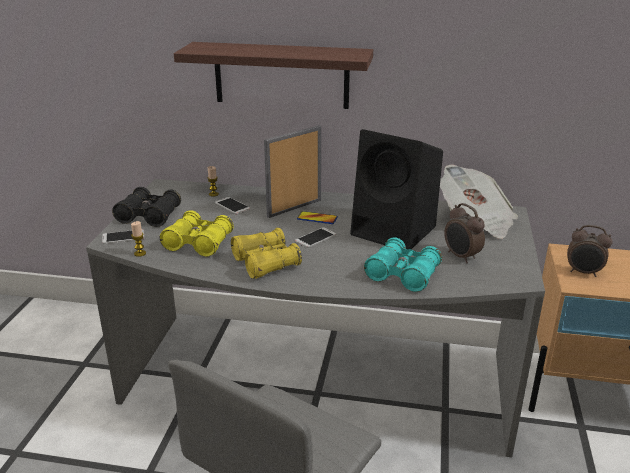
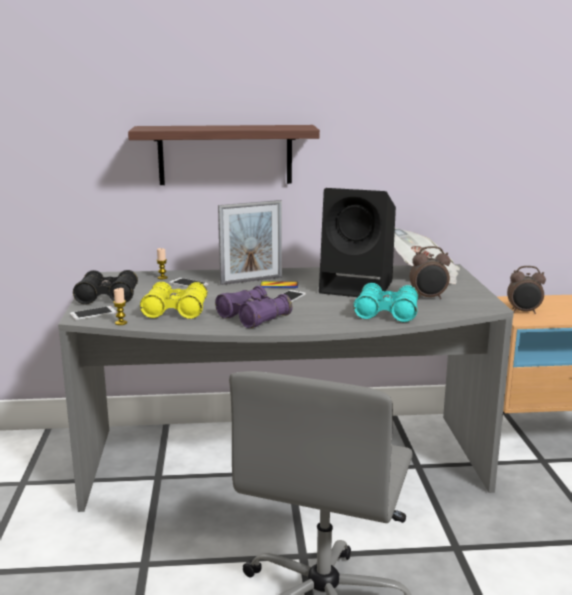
camera: 15 degrees left, 10 degrees down
yellow binoculars [231,228,302,279] -> purple binoculars [215,286,292,328]
picture frame [264,126,321,218] -> picture frame turned 150 degrees counterclockwise [218,200,282,285]
alarm clock [444,203,485,263] -> alarm clock turned 45 degrees counterclockwise [410,246,451,299]

